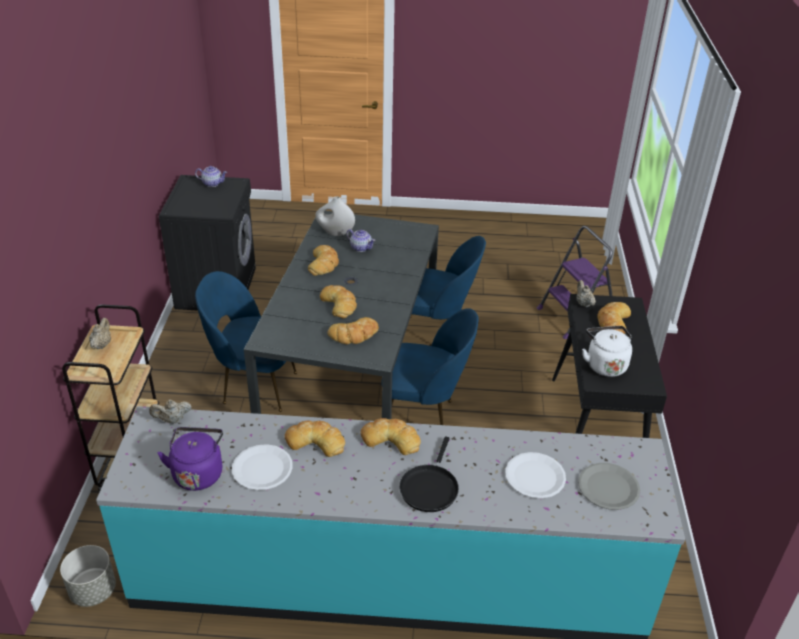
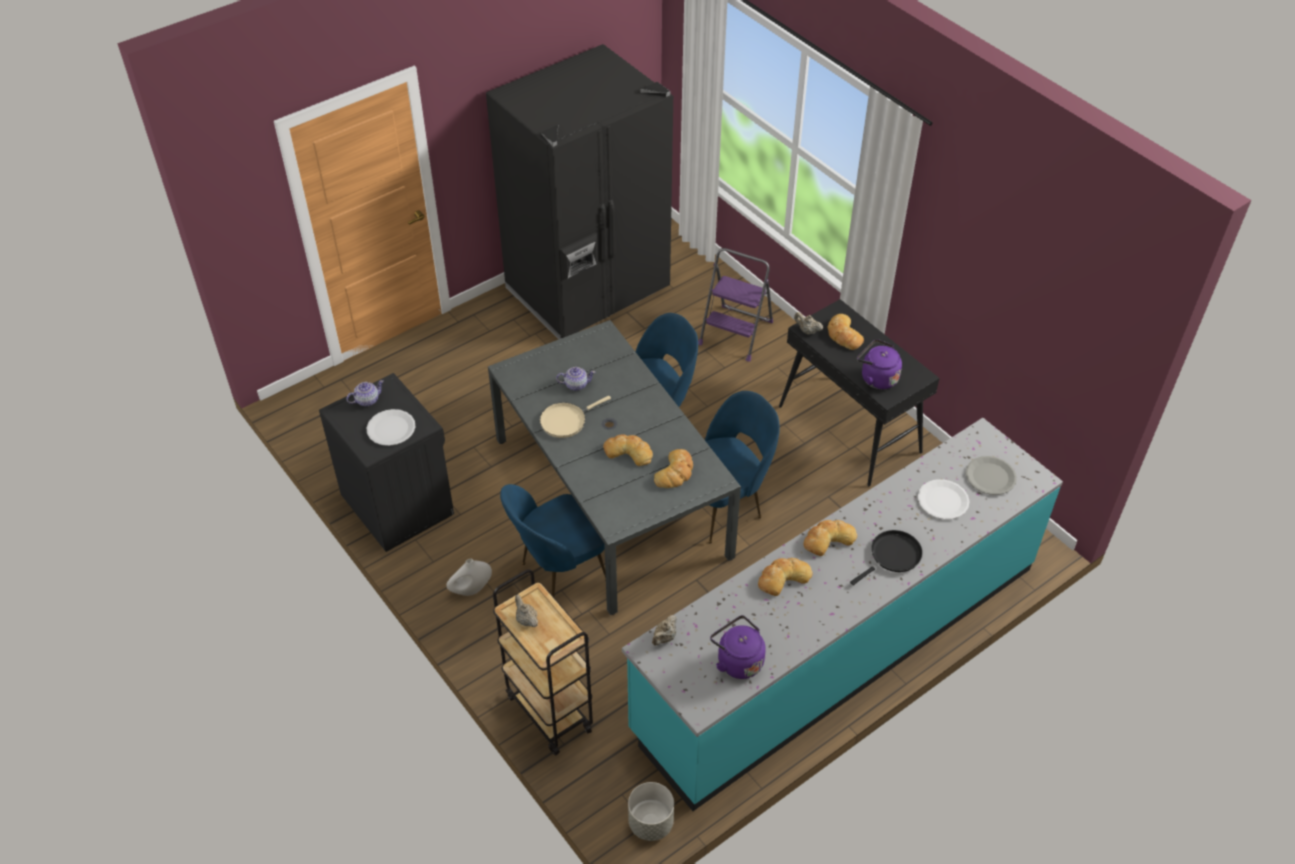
camera: 40 degrees left, 10 degrees up
white plate [232,444,293,490] -> white plate moved to [367,409,415,446]
bread [308,245,339,276] -> beige frying pan [540,396,611,438]
white vase [315,196,355,236] -> white vase moved to [446,559,492,596]
black frying pan [399,437,459,512] -> black frying pan turned 105 degrees counterclockwise [850,530,922,585]
white kettle [582,326,632,377] -> purple kettle [857,339,902,389]
none -> black fridge [486,44,673,339]

